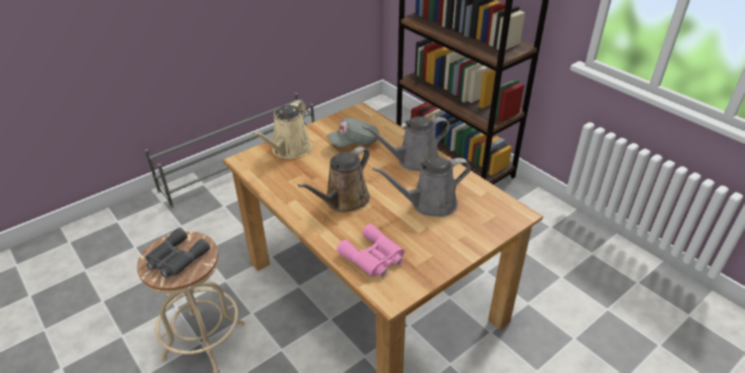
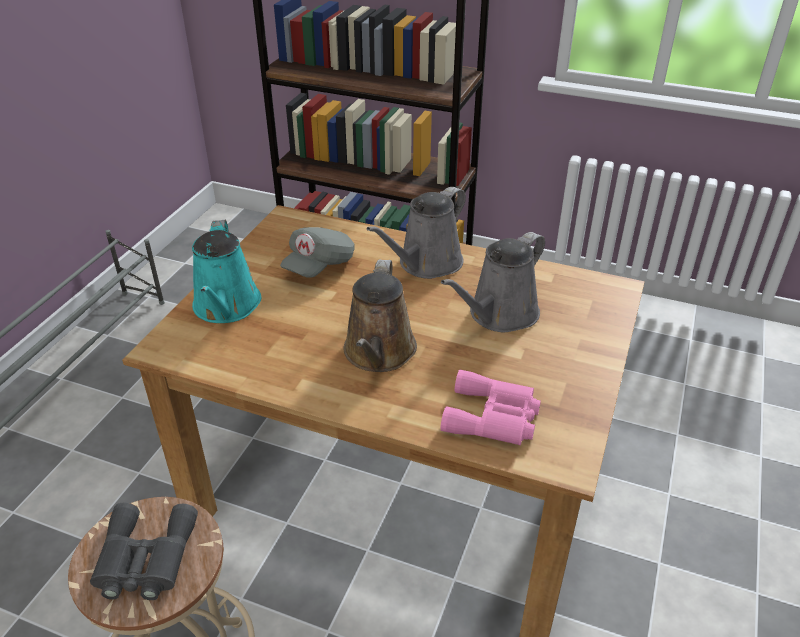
camera: 30 degrees left, 0 degrees up
beige watering can [252,100,312,159] -> turquoise watering can [192,220,261,323]

